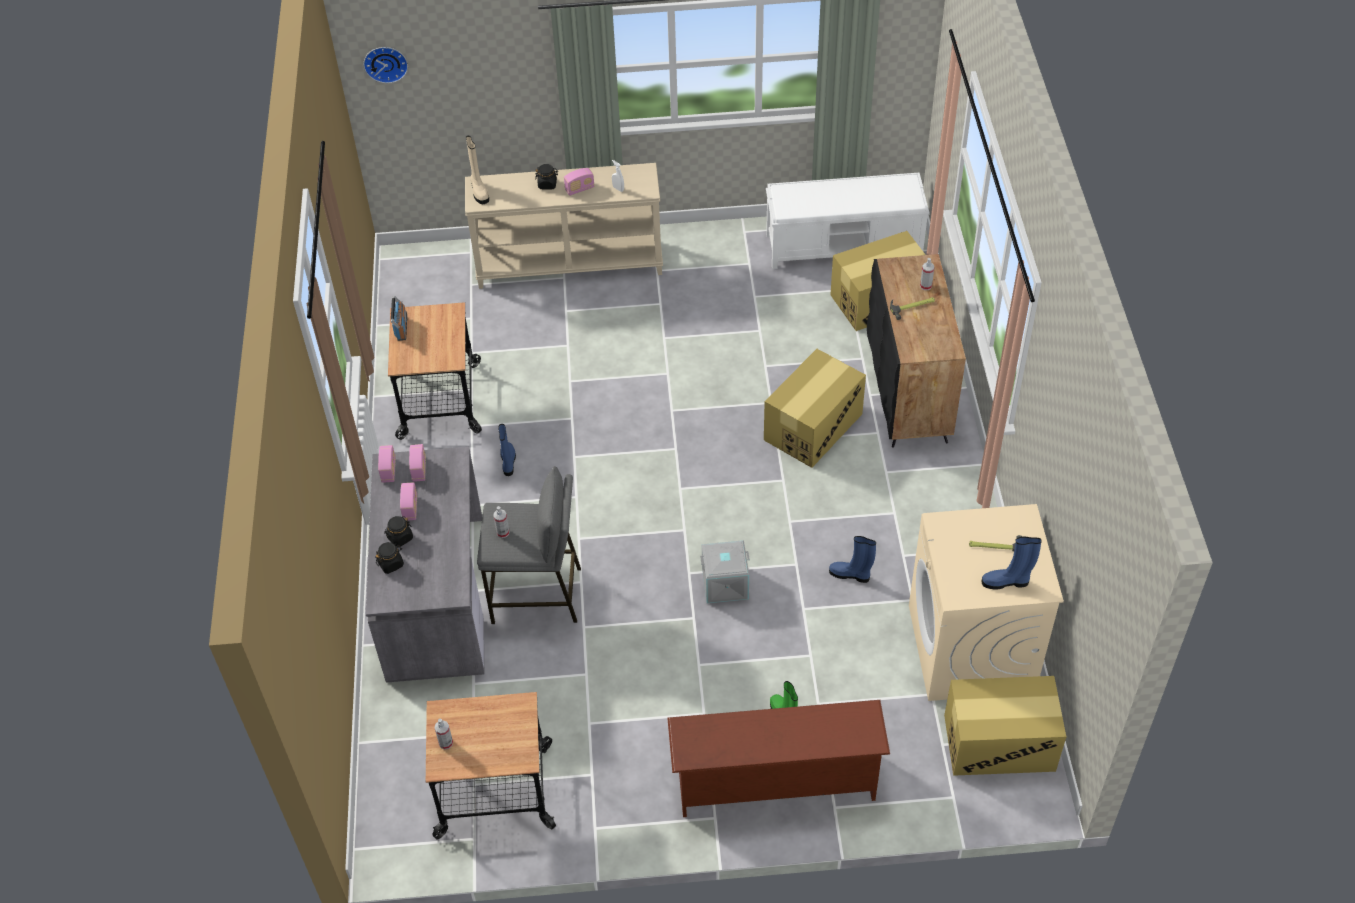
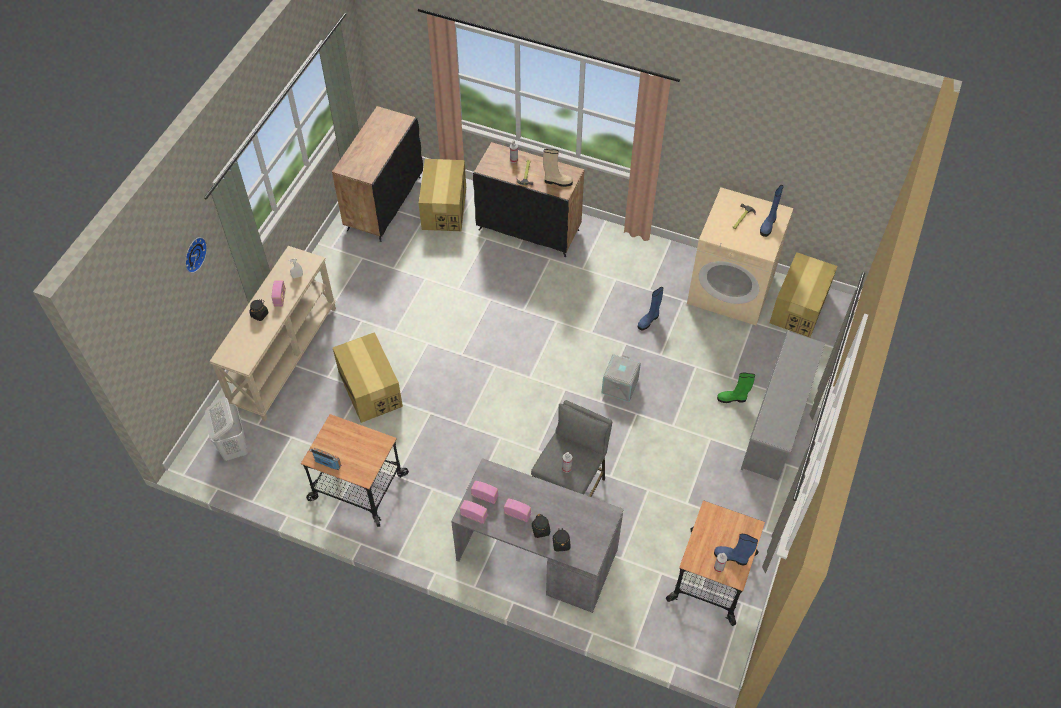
camera: 65 degrees left, 5 degrees up
wall clock [363,47,408,83] -> wall clock moved to [185,237,207,273]
beige boot [466,136,489,204] -> beige boot moved to [543,149,573,187]
blue boot [498,424,516,476] -> blue boot moved to [714,534,758,565]
brown shoe rack [667,700,890,817] -> grey shoe rack [741,331,825,480]
cardboard box [764,349,866,468] -> cardboard box moved to [333,332,403,423]
white bench [766,172,930,269] -> black cabinet [332,106,423,242]
none -> white laundry basket [205,397,248,461]

